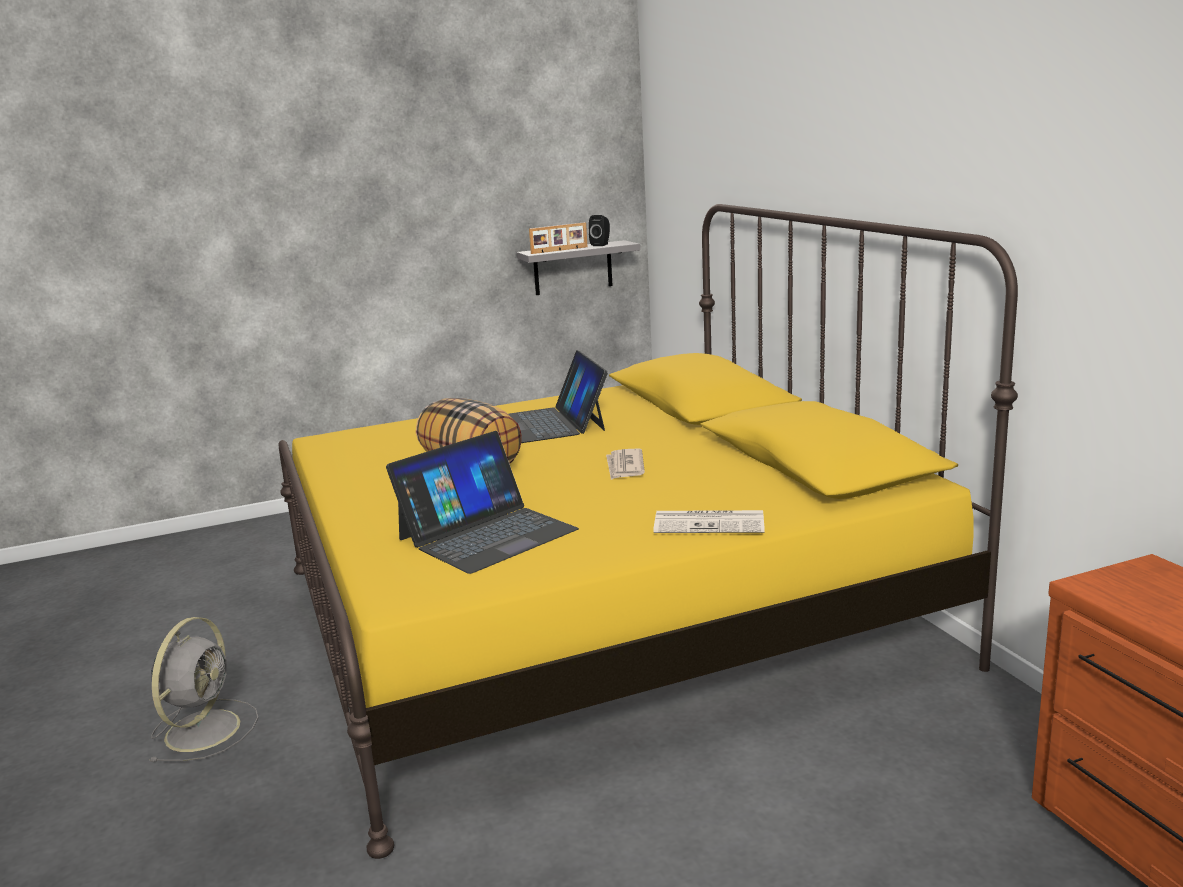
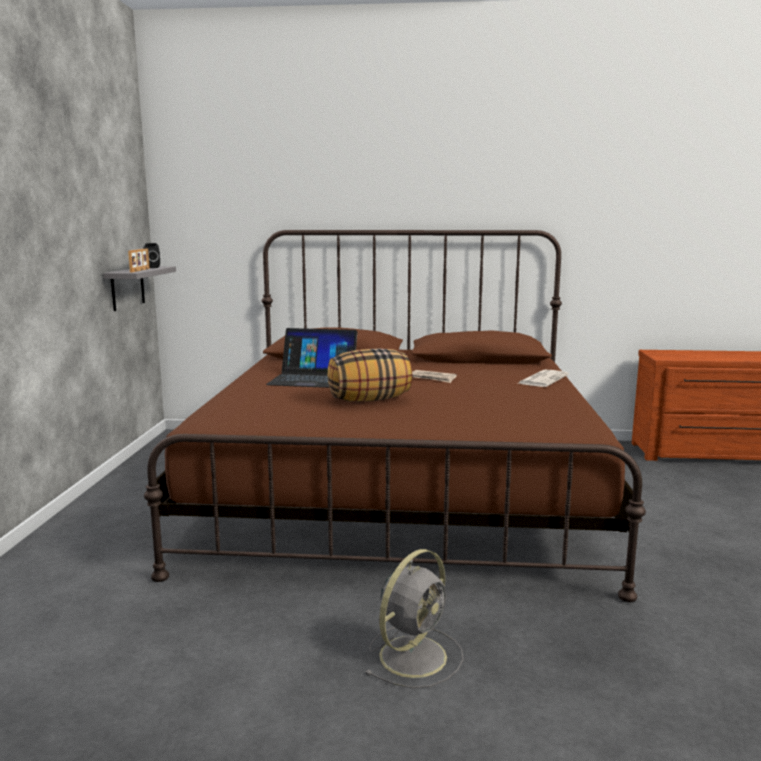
camera: 65 degrees left, 5 degrees down
grey fan [149,617,258,762] -> grey fan turned 90 degrees clockwise [365,549,464,688]
yellow bed [279,204,1018,859] -> brown bed [144,230,646,602]
laptop [386,431,579,574] -> none

